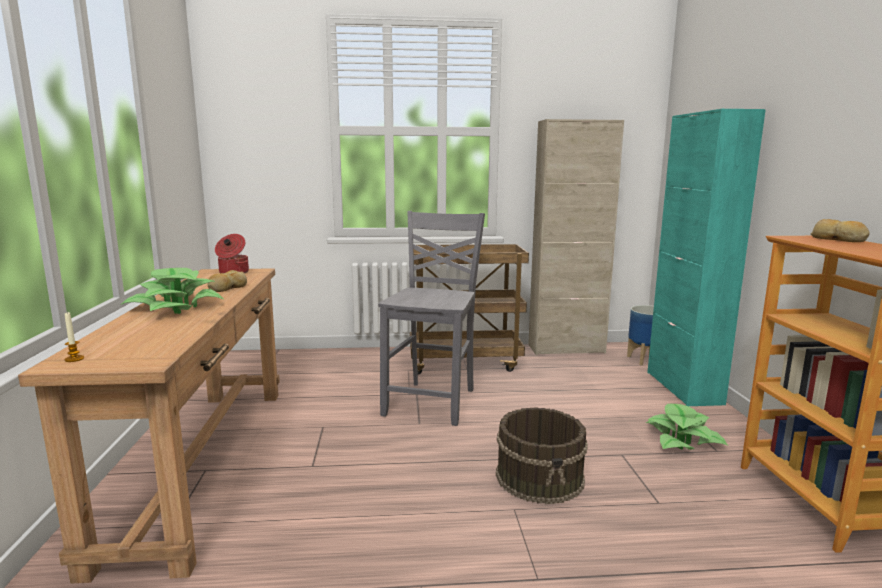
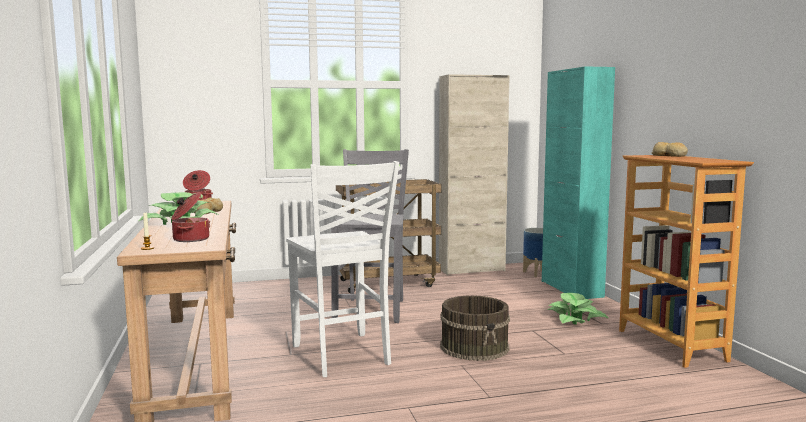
camera: 10 degrees left, 5 degrees down
none -> cooking pot [171,192,210,242]
none -> white chair [286,161,399,377]

